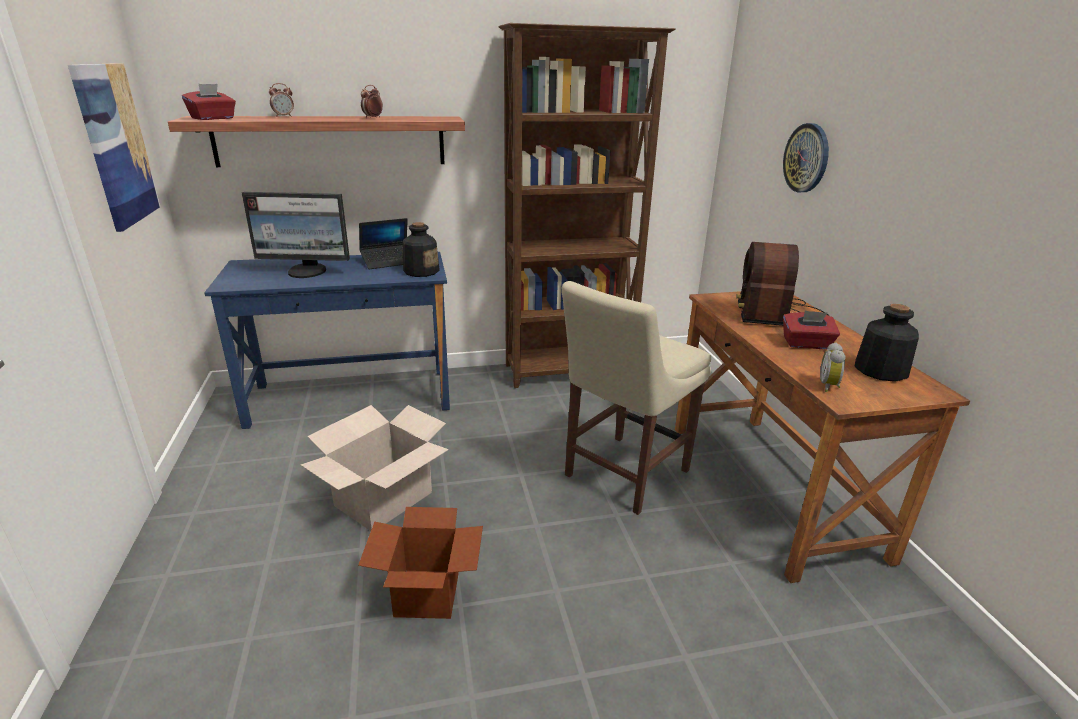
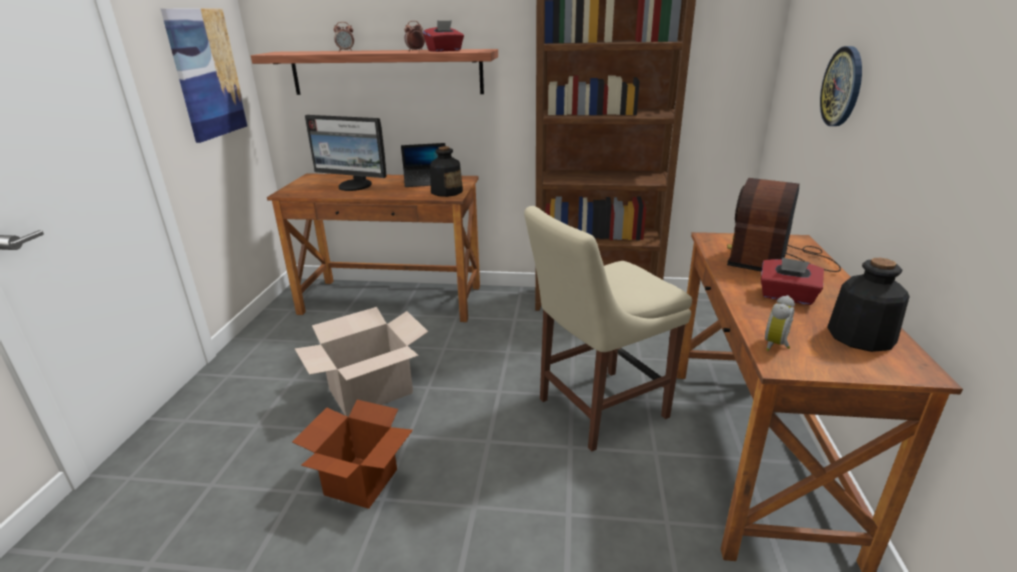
camera: 20 degrees right, 0 degrees up
red tissue box [182,84,236,120] -> red tissue box moved to [423,20,464,52]
blue desk [204,252,450,429] -> brown desk [267,173,480,322]

